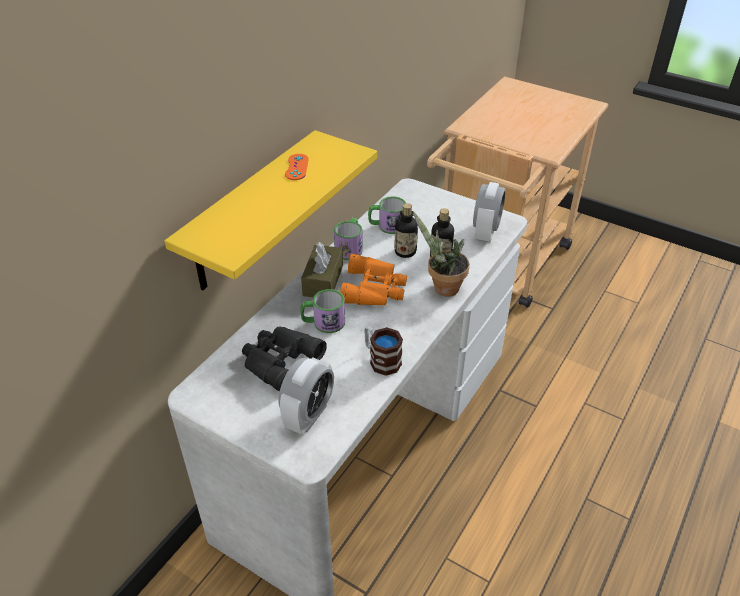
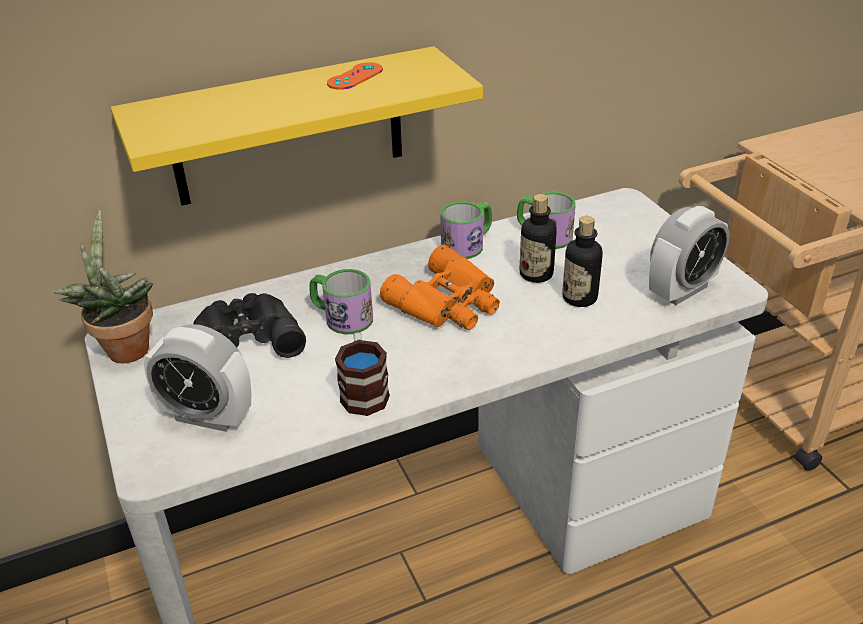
camera: 35 degrees right, 5 degrees down
alarm clock [278,357,334,435] -> alarm clock turned 45 degrees clockwise [144,324,251,432]
brown tissue box [301,242,343,297] -> none
potted plant [413,211,470,297] -> potted plant moved to [54,210,153,363]

